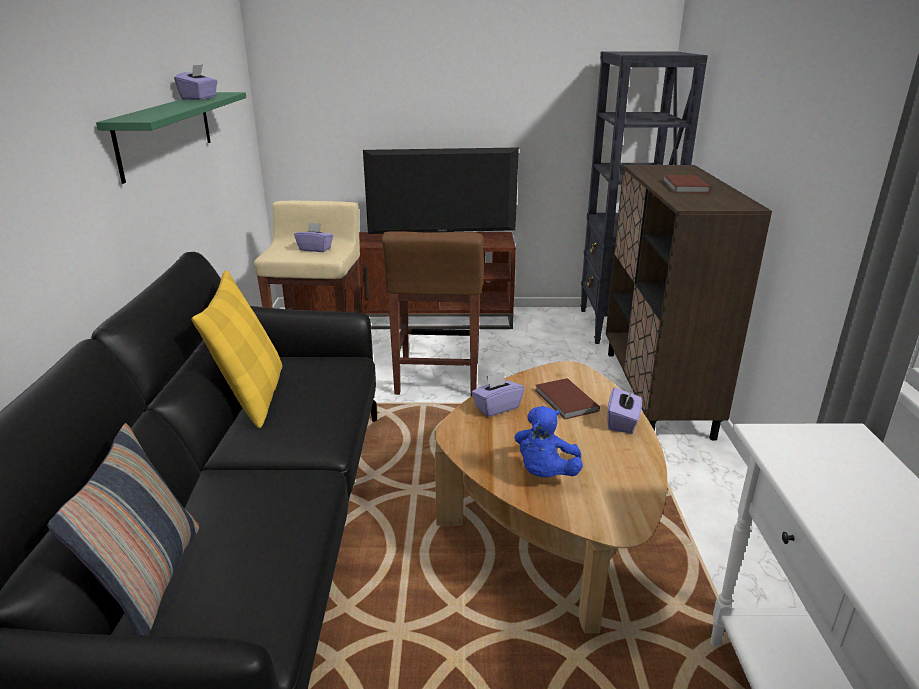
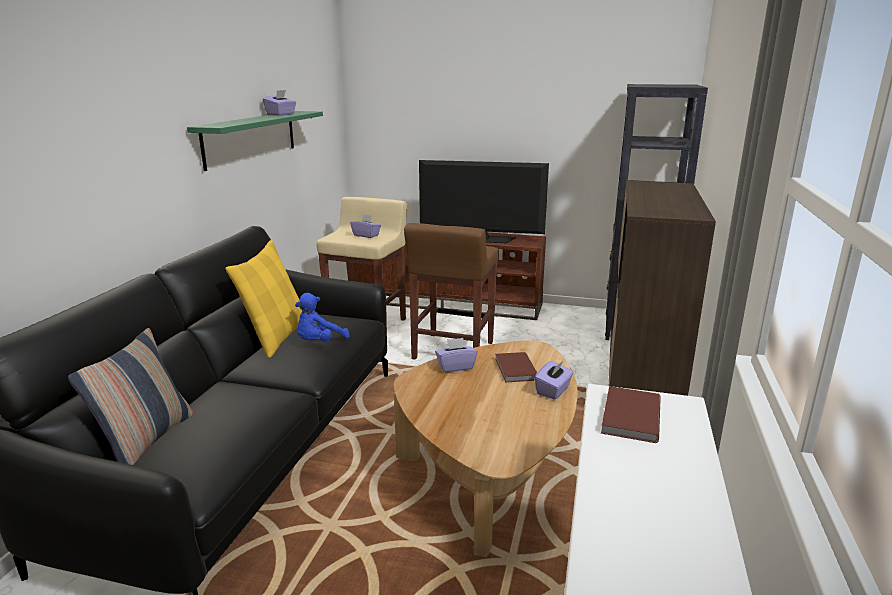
camera: 15 degrees right, 5 degrees down
blue plush toy [514,406,583,477] -> blue plush toy moved to [295,293,350,342]
brown book [663,175,711,193] -> brown book moved to [601,386,661,443]

